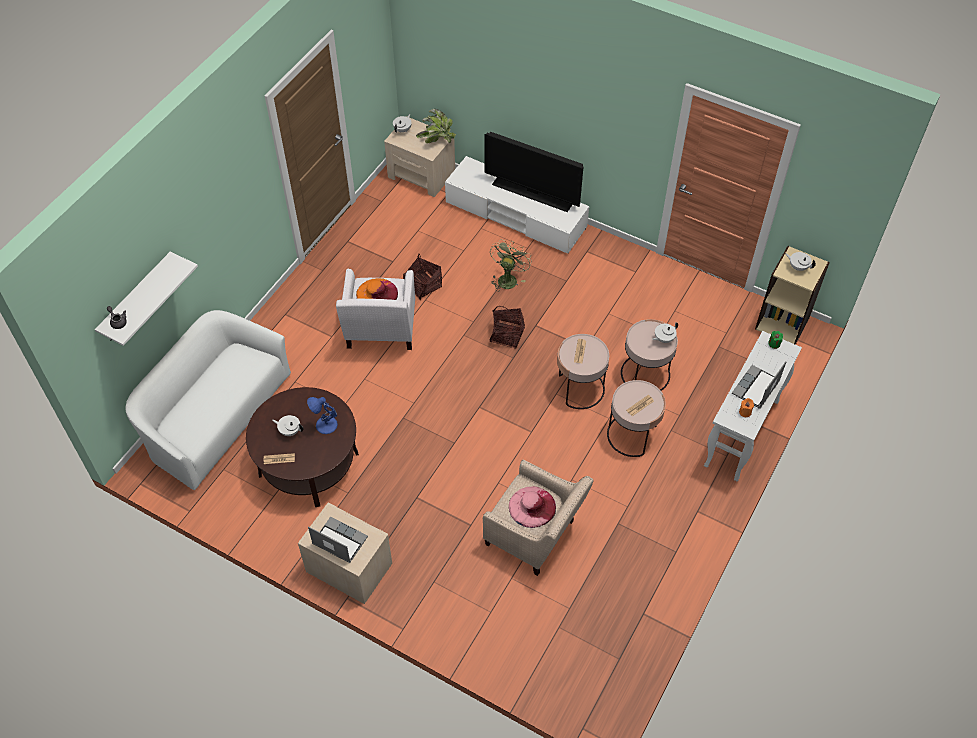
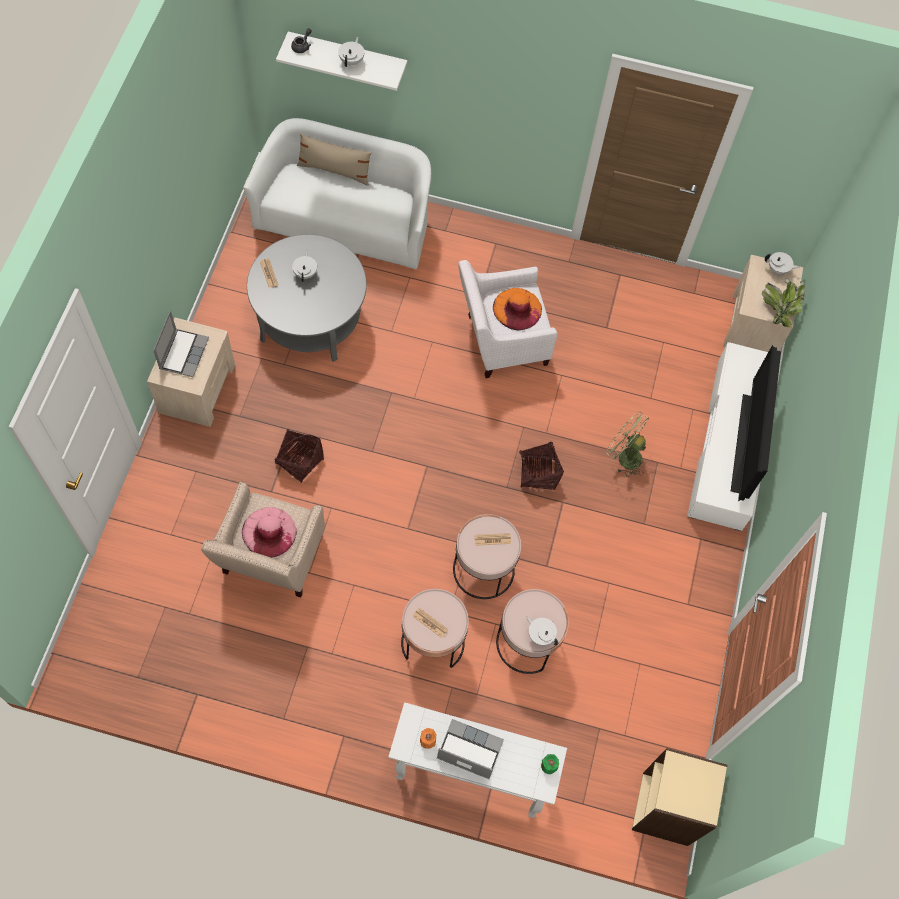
camera: 70 degrees right, 10 degrees up
brown coffee table [246,387,359,507] -> grey coffee table [247,234,367,362]
blue table lamp [307,397,338,434] -> none
basket [403,254,442,300] -> basket moved to [275,429,324,483]
green fan [490,239,532,292] -> green fan turned 150 degrees counterclockwise [606,412,649,477]
white teapot [785,252,816,271] -> white teapot moved to [338,37,365,67]
none -> beige pillow [297,133,372,186]

